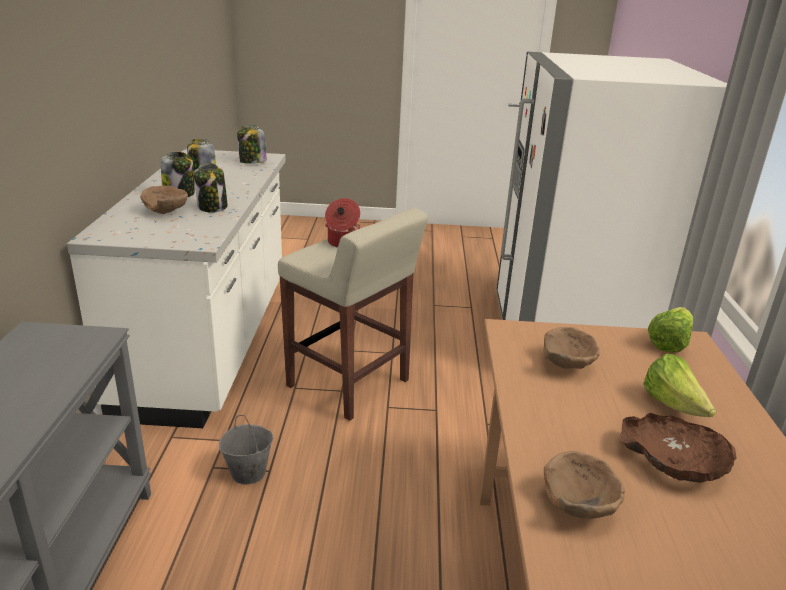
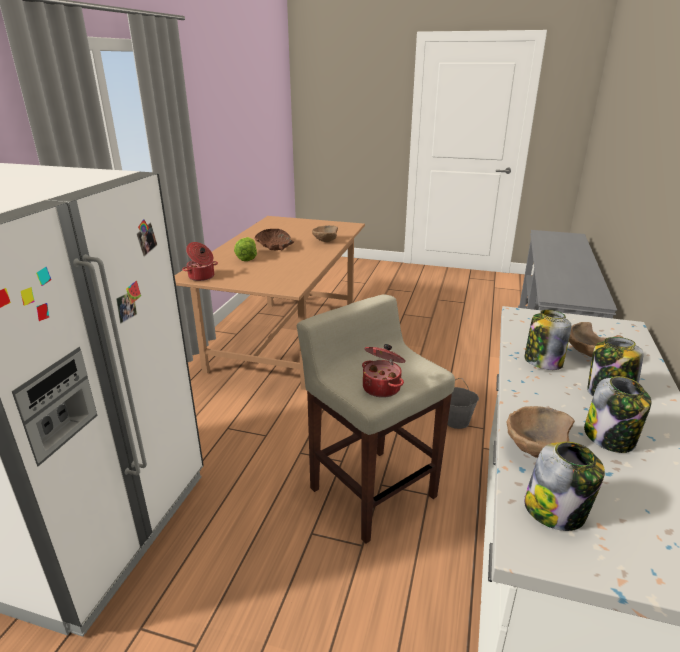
camera: 165 degrees left, 0 degrees up
brown bowl [543,327,600,369] -> brown bowl moved to [506,406,575,458]
lettuce [648,307,693,352] -> cooking pot [182,242,218,281]

